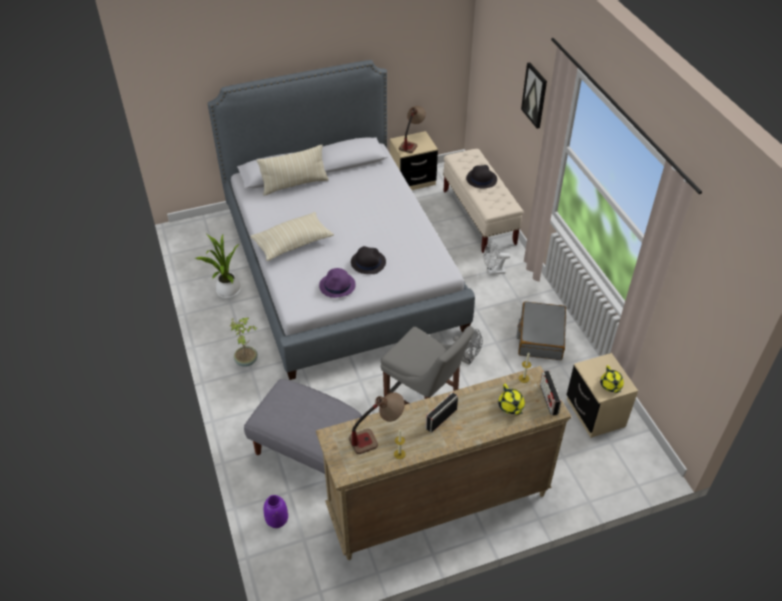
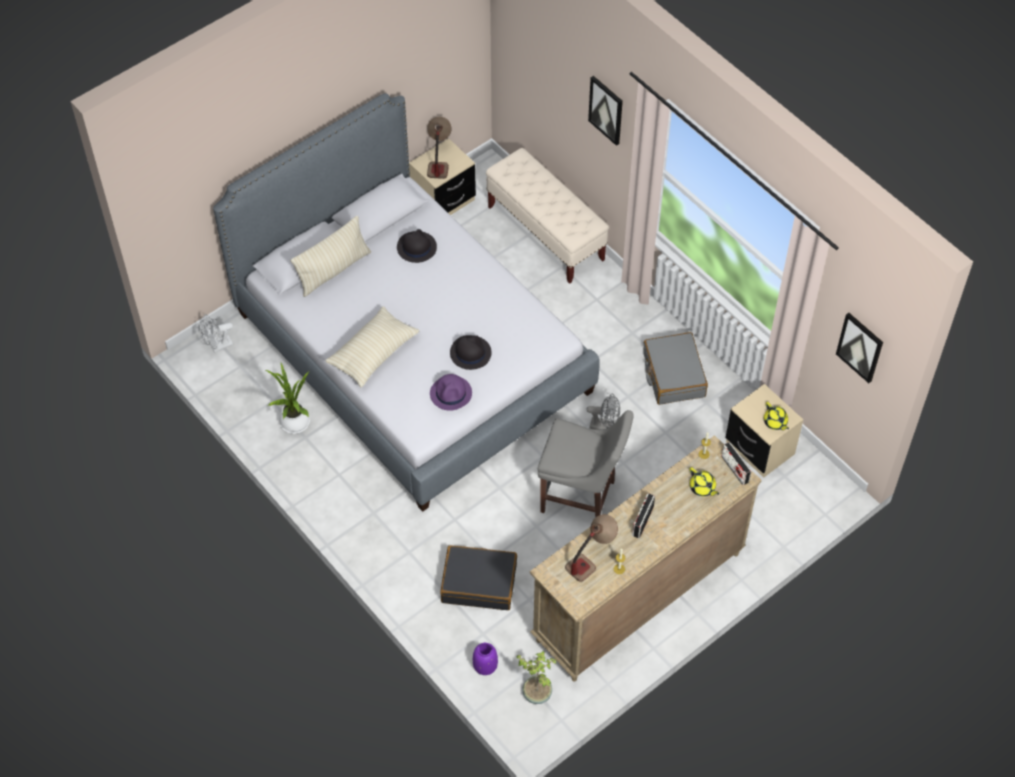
camera: 20 degrees left, 10 degrees up
potted plant [230,318,258,367] -> potted plant moved to [516,650,557,704]
grey ottoman [244,379,362,478] -> black suitcase [440,545,517,610]
black hat [466,165,497,188] -> black hat moved to [397,229,437,263]
white fan [484,241,510,275] -> white fan moved to [200,314,233,353]
none -> picture [836,313,883,383]

